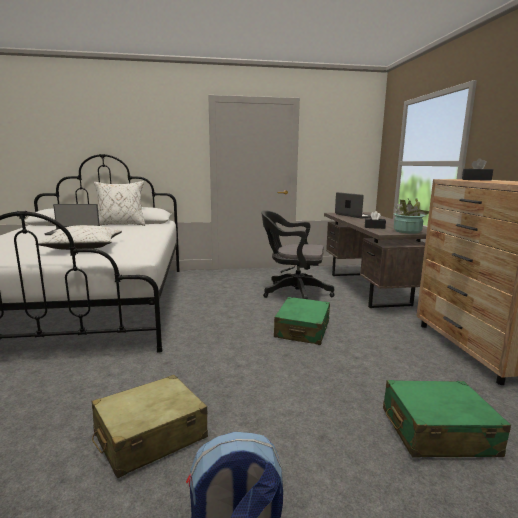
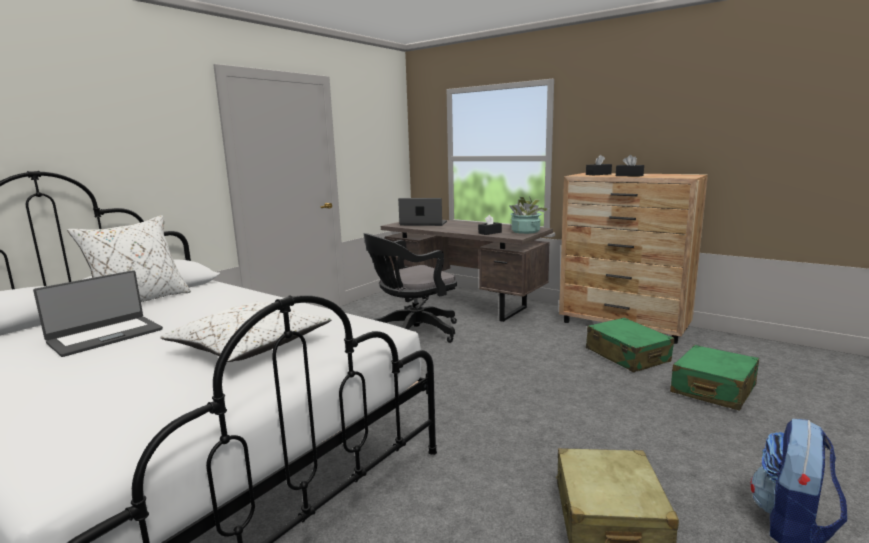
camera: 45 degrees left, 0 degrees up
green suitcase [274,297,330,345] -> green suitcase moved to [586,317,674,372]
none -> black tissue box [616,155,644,177]

